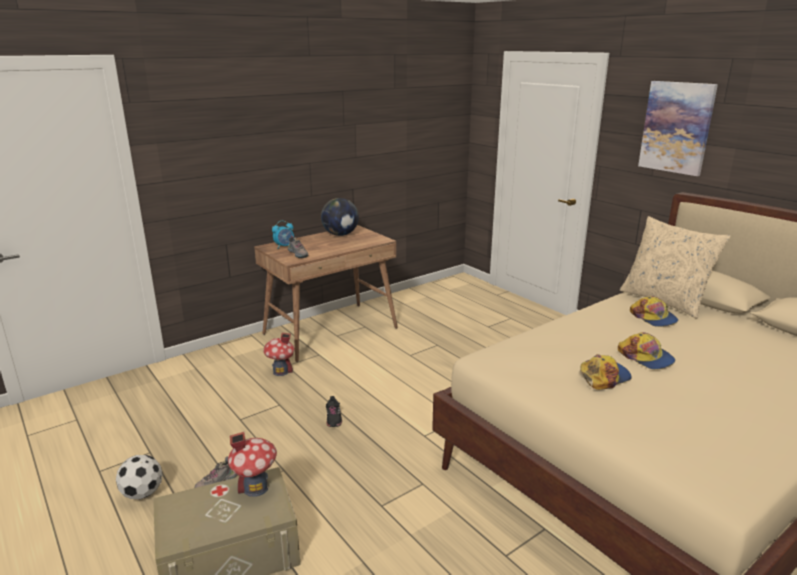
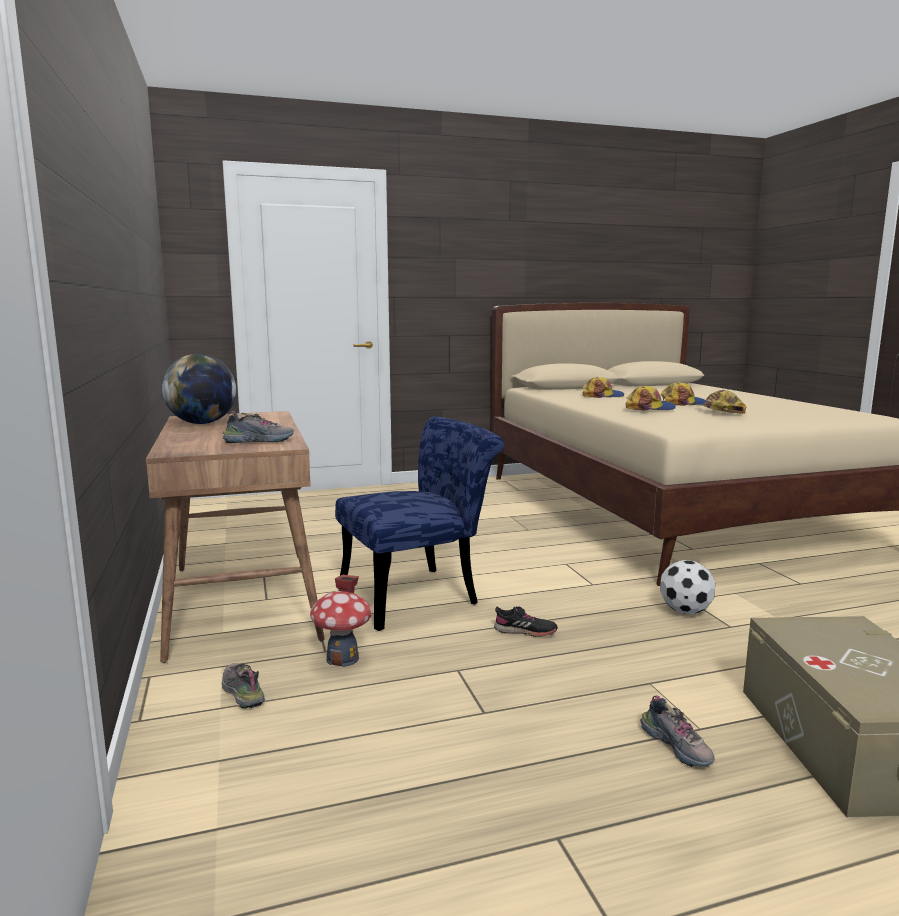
camera: 70 degrees left, 10 degrees down
football [116,455,163,499] -> football moved to [660,560,715,614]
toy house [228,432,277,497] -> none
alarm clock [272,221,294,249] -> none
beige pillow [620,216,730,319] -> none
picture [638,81,718,176] -> none
none -> shoe [222,663,265,709]
none -> blue chair [335,416,504,631]
none -> cap [626,386,676,411]

